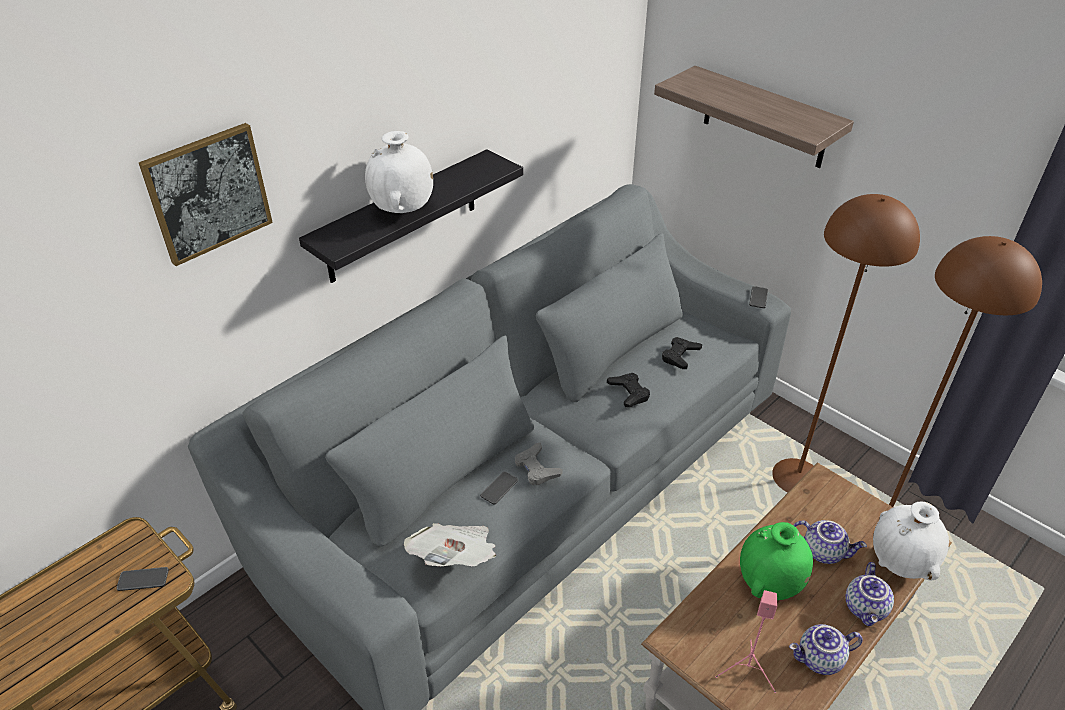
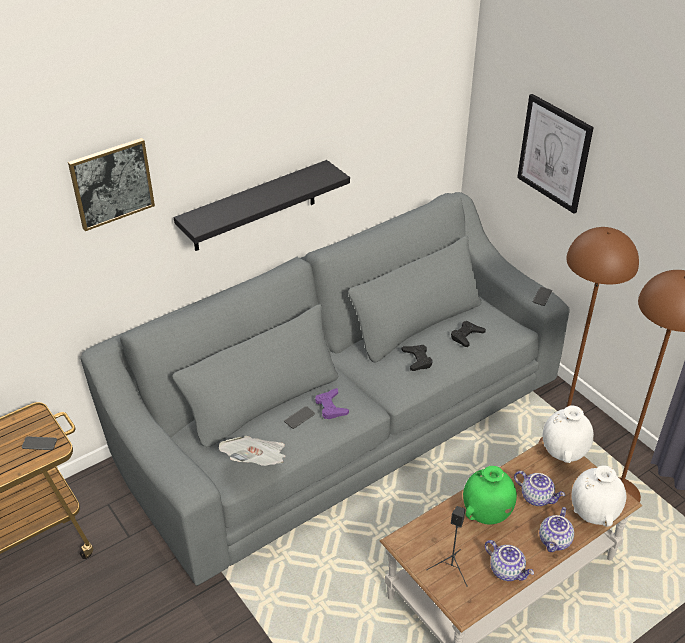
camera: 10 degrees right, 0 degrees up
white vase [365,131,433,213] -> white vase moved to [543,405,594,463]
grey game controller [515,442,563,485] -> purple game controller [315,388,349,419]
shelf [654,66,854,168] -> picture [517,94,594,214]
pink speaker [715,590,778,693] -> black speaker [426,506,468,587]
teapot [789,624,863,675] -> teapot turned 135 degrees counterclockwise [485,540,534,581]

